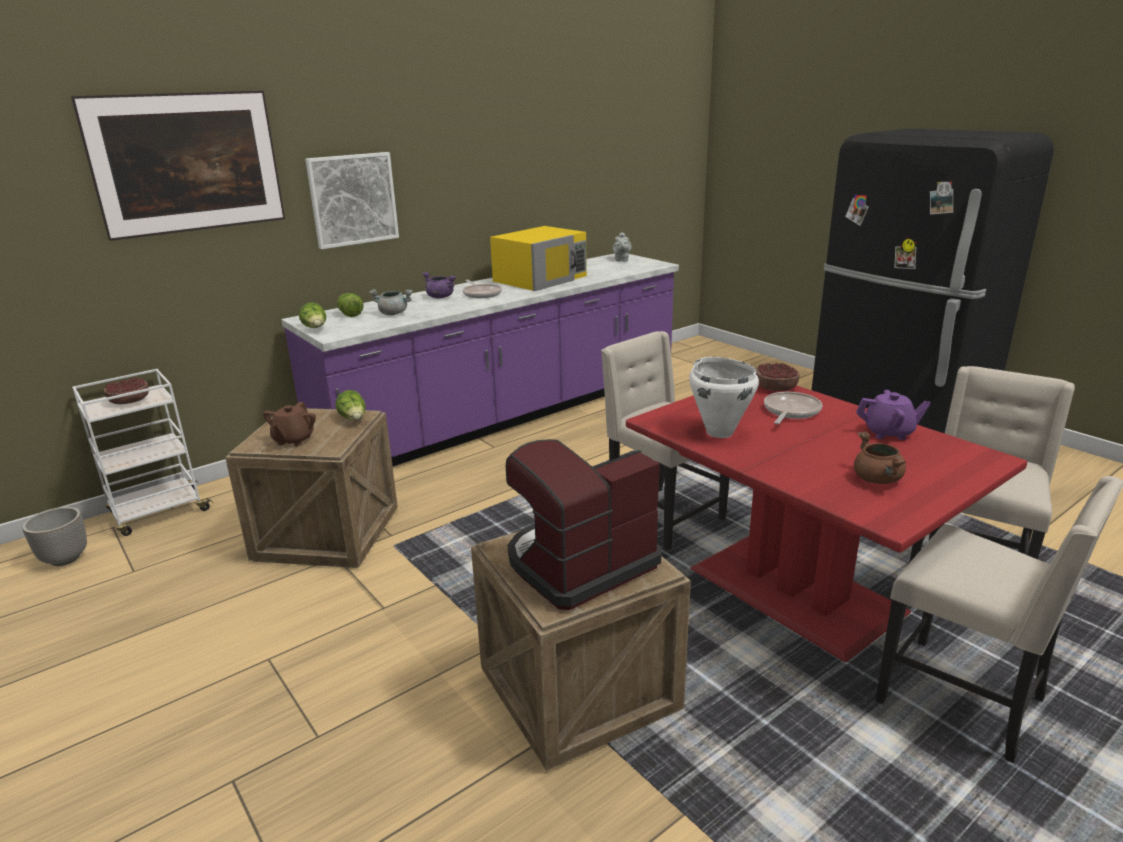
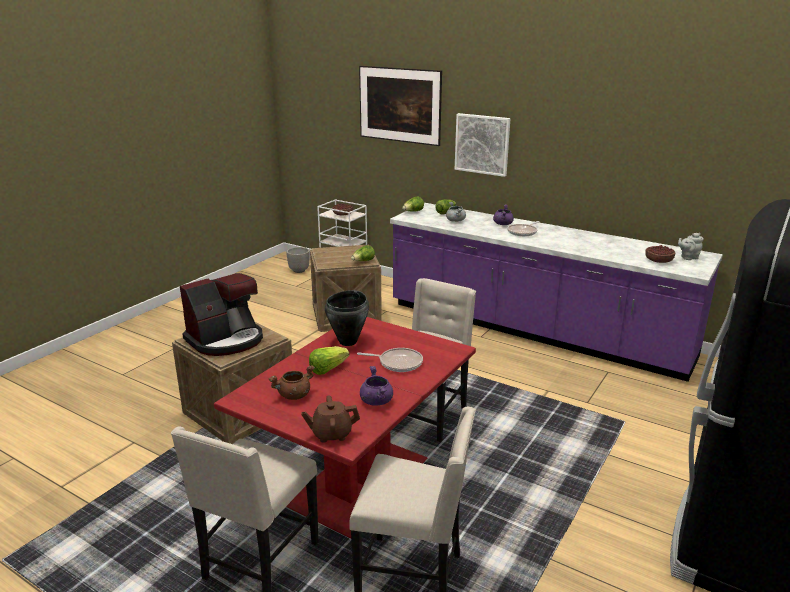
camera: 70 degrees right, 0 degrees up
brown teapot [263,402,316,446] -> brown teapot moved to [301,395,360,443]
yellow microwave [490,226,587,291] -> none
coffee machine [506,439,662,610] -> coffee machine turned 105 degrees clockwise [180,273,263,356]
white cooking pot [689,357,759,438] -> black cooking pot [325,290,369,346]
bowl [756,363,800,391] -> bowl moved to [645,245,675,263]
purple teapot [856,390,931,440] -> purple cooking pot [360,366,393,406]
none -> lettuce [309,346,349,375]

